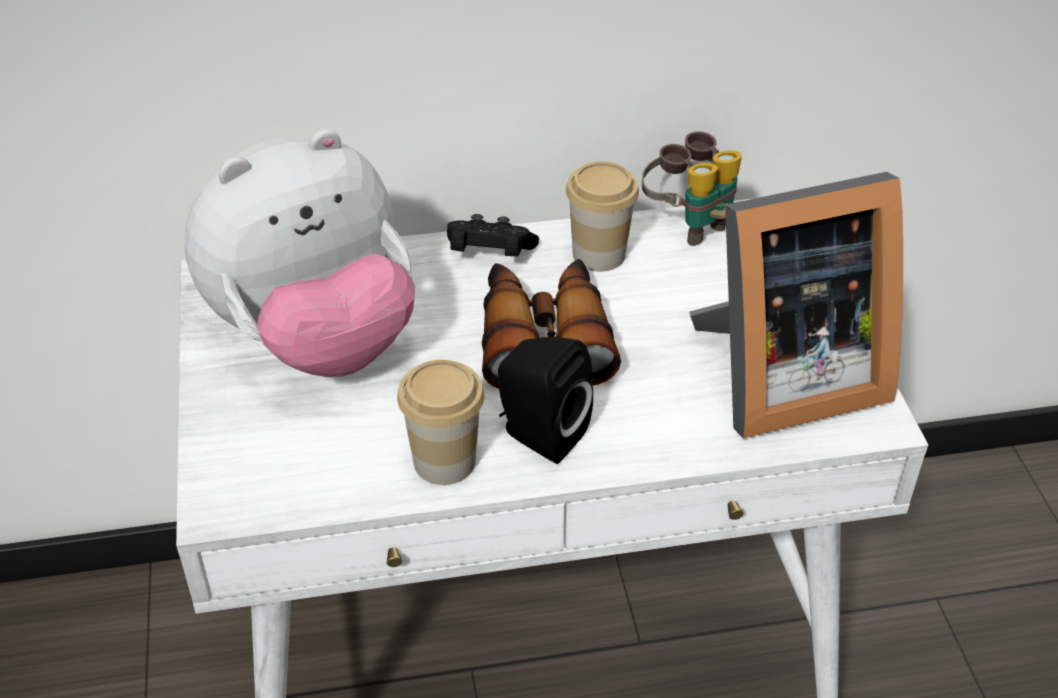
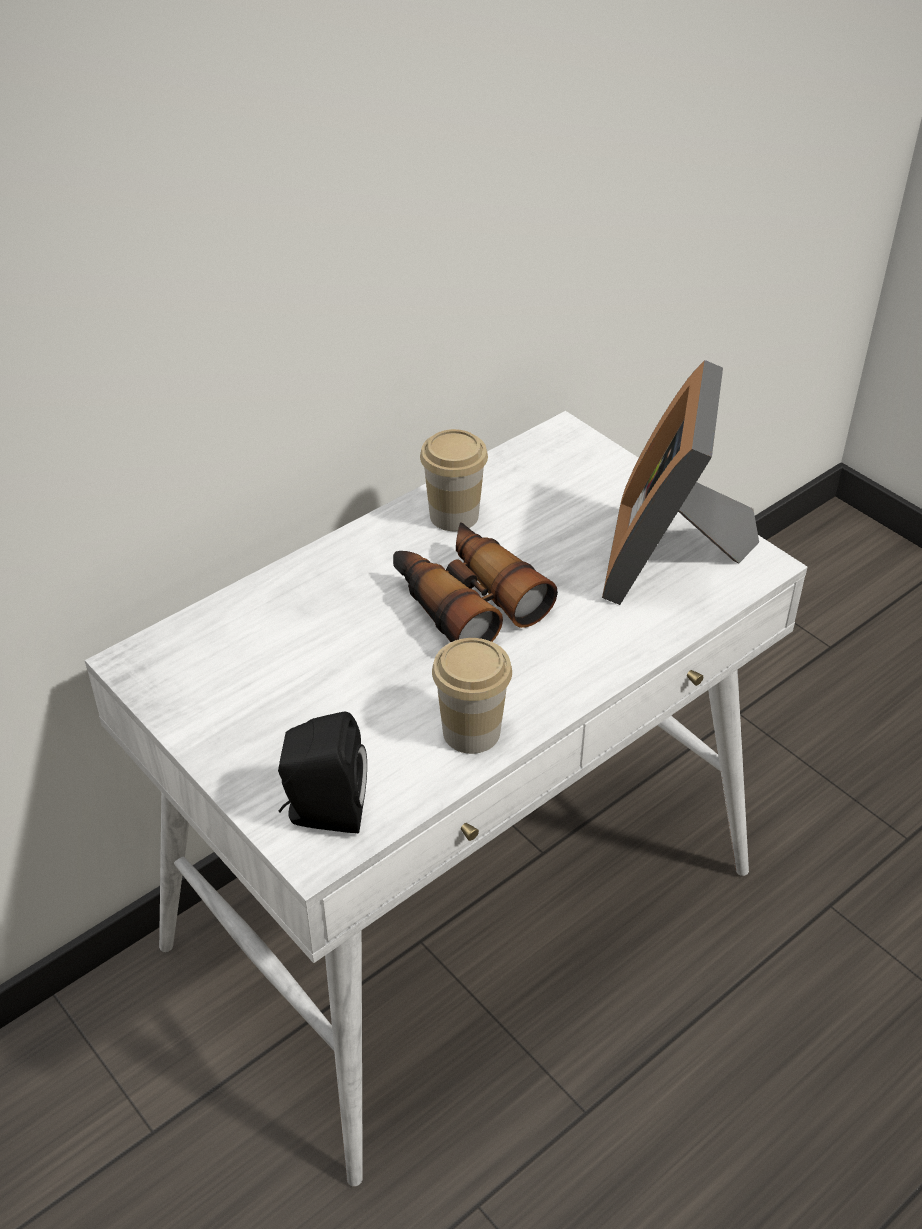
camera: 30 degrees left, 0 degrees up
plush toy [184,129,415,377] -> none
black game controller [447,214,539,256] -> none
black speaker [498,337,593,464] -> black speaker moved to [278,712,367,833]
binoculars [642,131,742,246] -> none
picture frame [689,172,903,439] -> picture frame turned 150 degrees clockwise [602,360,759,605]

